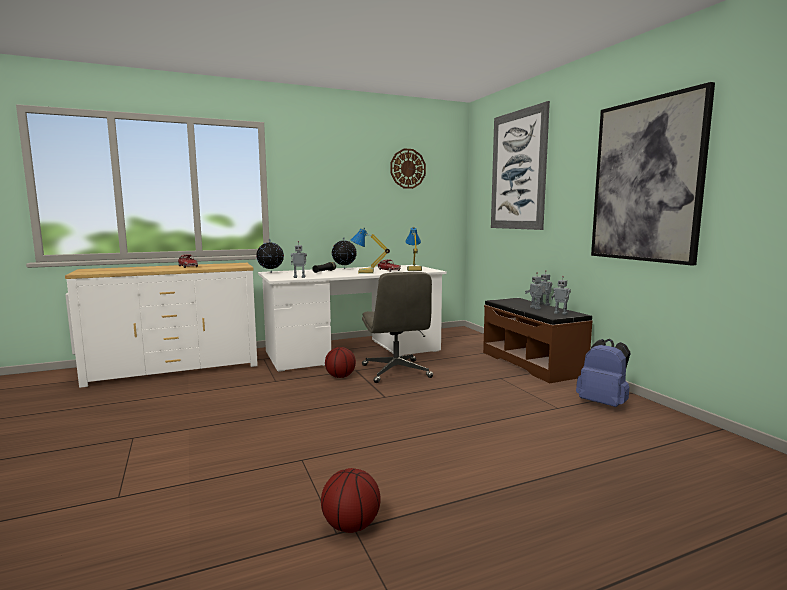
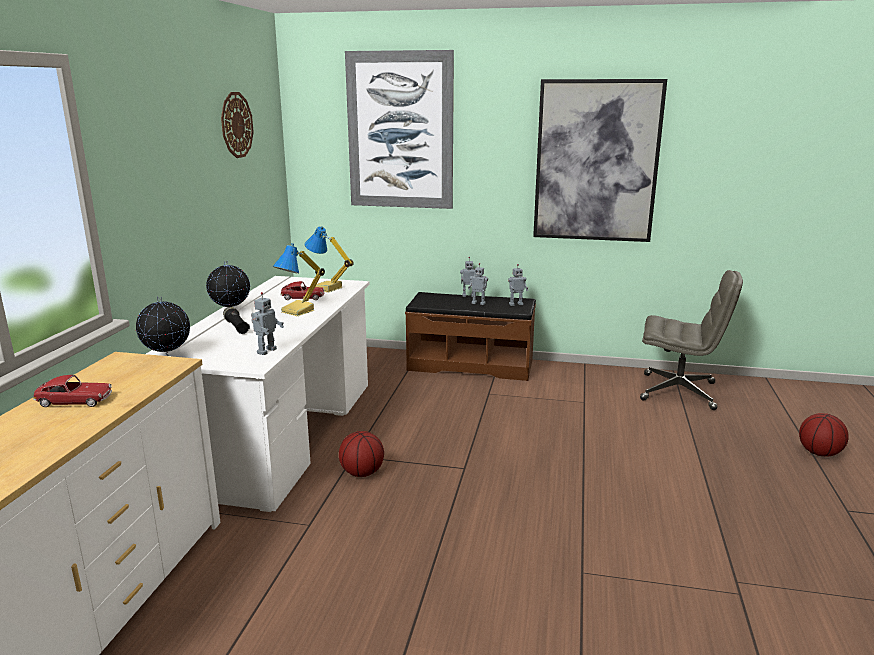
camera: 55 degrees left, 10 degrees up
basketball [321,468,381,533] -> basketball moved to [799,413,849,457]
grey office chair [362,272,433,383] -> grey office chair moved to [640,270,743,410]
blue backpack [576,339,630,407] -> none

